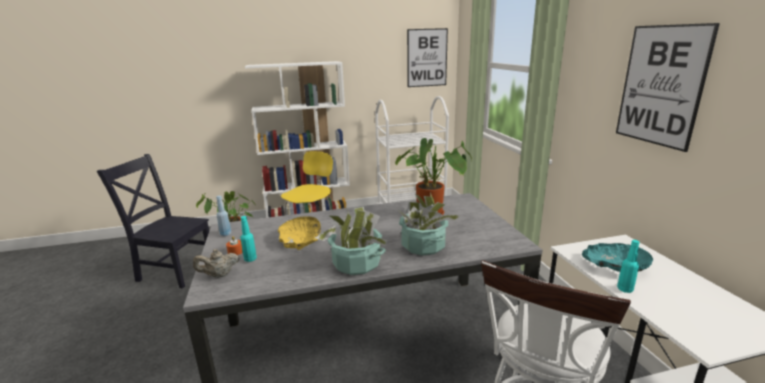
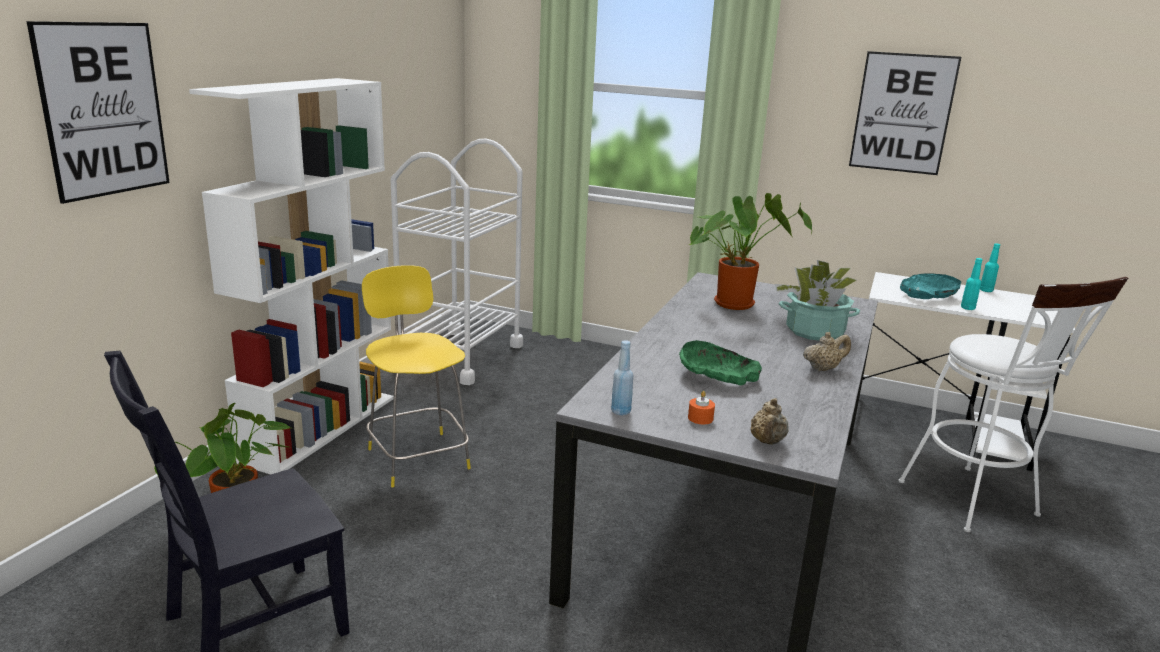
camera: 55 degrees left, 0 degrees up
turquoise bottle [241,216,257,262] -> turquoise bottle moved to [980,243,1000,292]
yellow bowl [278,216,321,250] -> green bowl [679,340,762,385]
potted plant [315,206,387,275] -> beige teapot [803,332,851,371]
picture [407,28,448,87] -> picture moved to [27,21,170,204]

